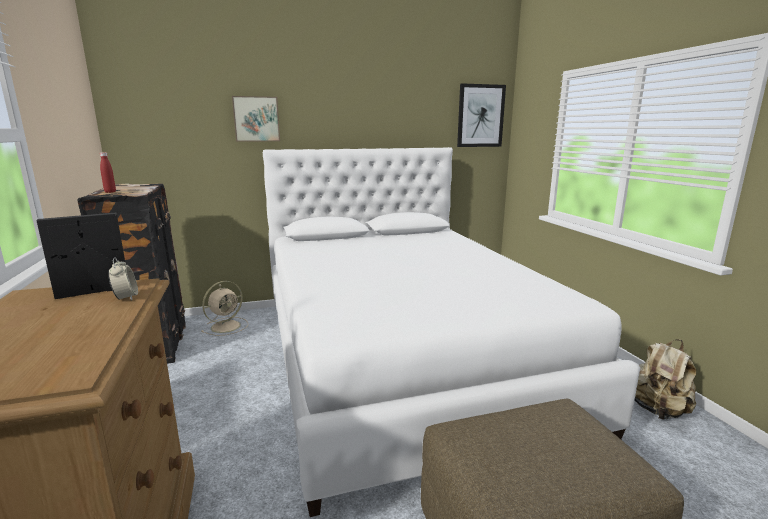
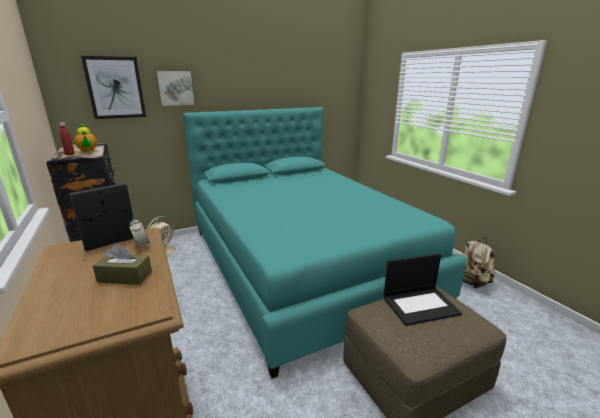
camera: 10 degrees left, 5 degrees up
white bed [263,147,640,517] -> turquoise bed [183,107,467,379]
picture [457,83,506,147] -> picture moved to [81,56,146,119]
none -> teapot [74,123,97,152]
none -> brown tissue box [93,244,152,285]
none -> laptop [384,253,462,326]

